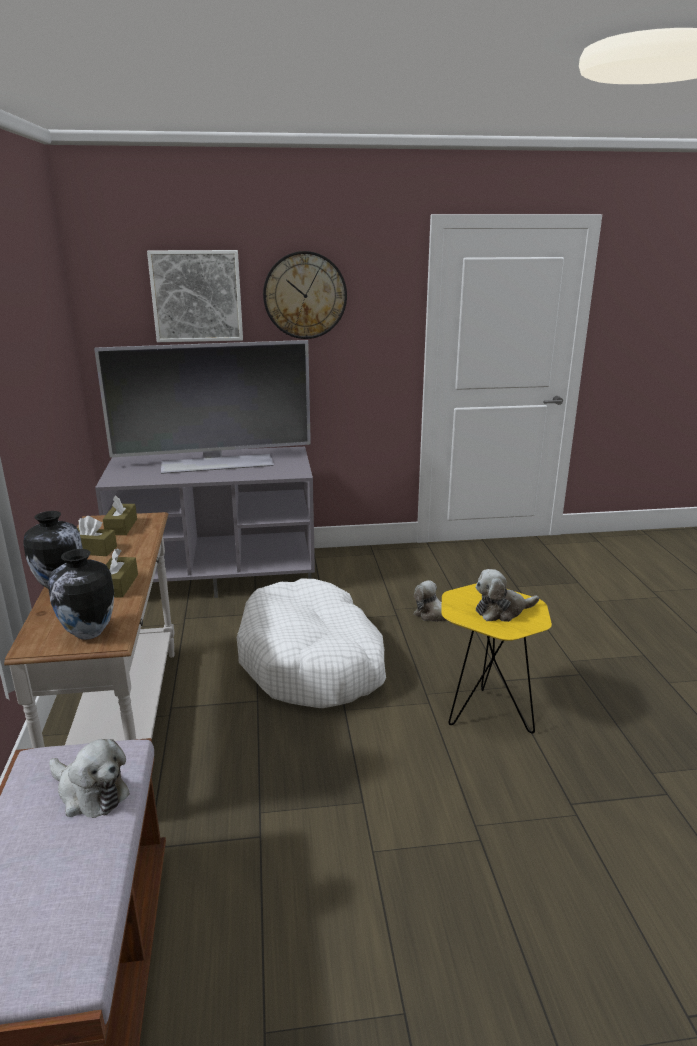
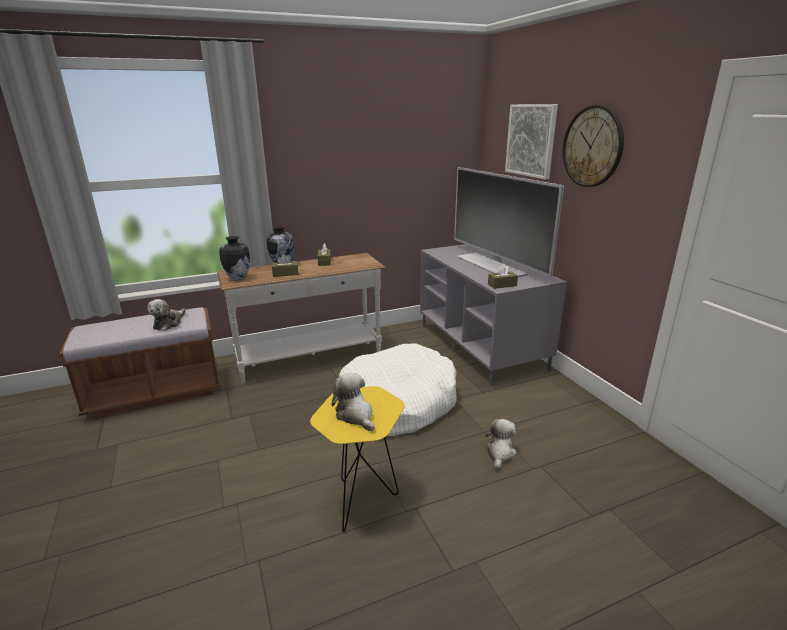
camera: 75 degrees right, 0 degrees up
brown tissue box [103,495,137,535] -> brown tissue box moved to [488,264,518,289]

